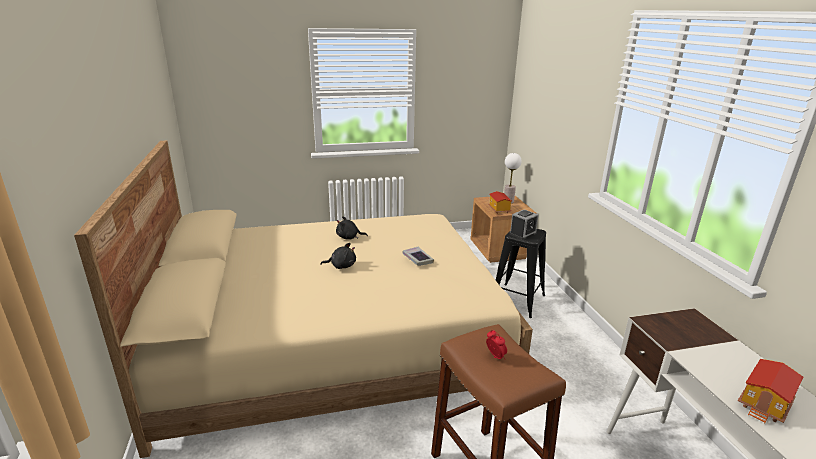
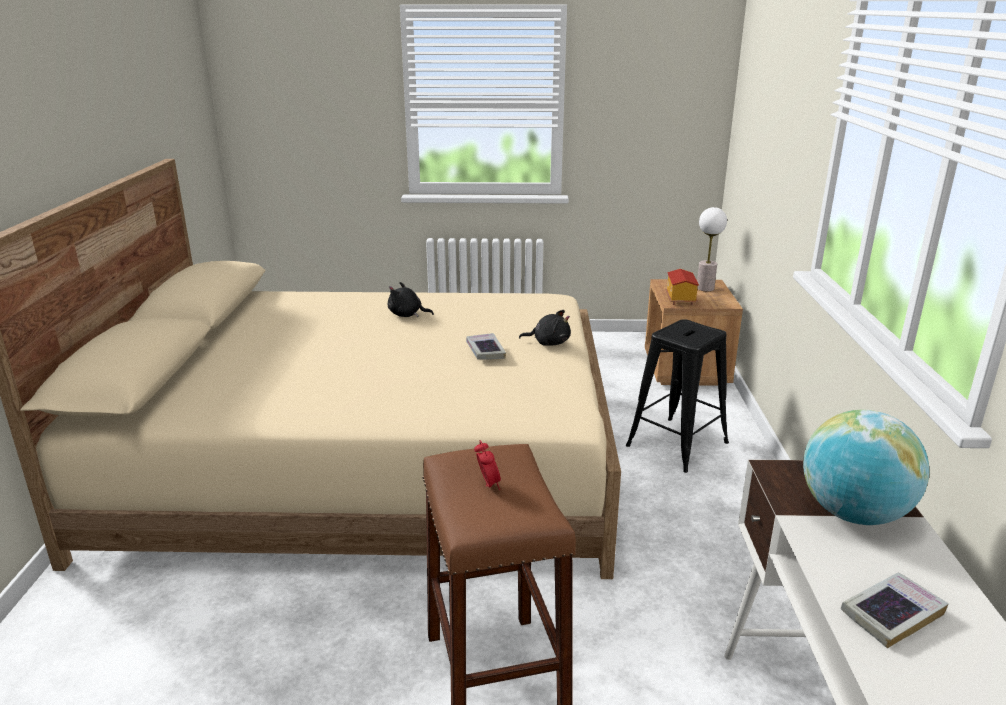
camera: 15 degrees right, 0 degrees up
black plush toy [320,243,356,269] -> black plush toy moved to [519,310,571,345]
alarm clock [510,209,539,240] -> none
toy house [738,359,803,423] -> book [841,573,948,648]
none -> globe [803,410,929,525]

